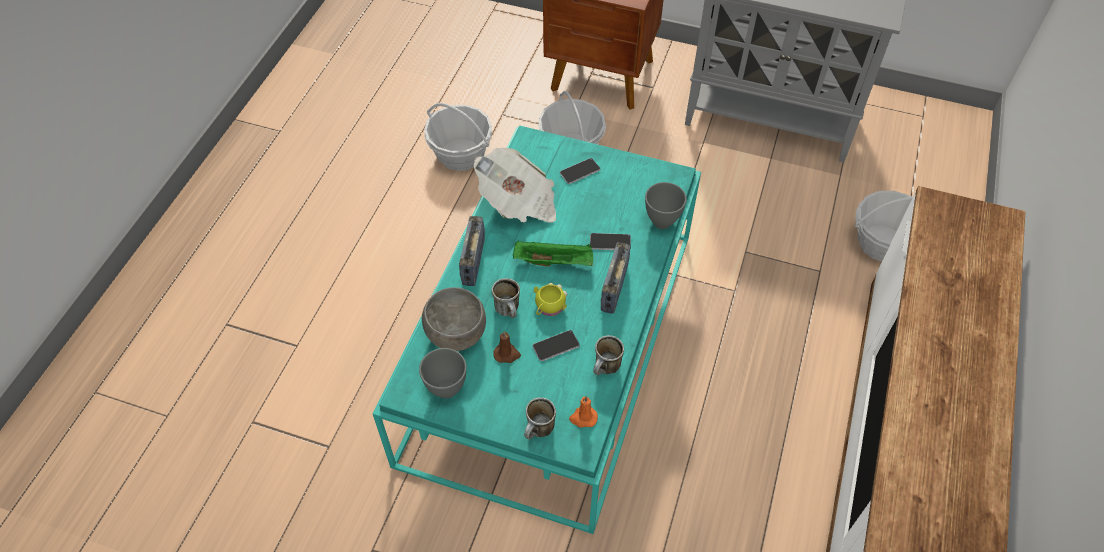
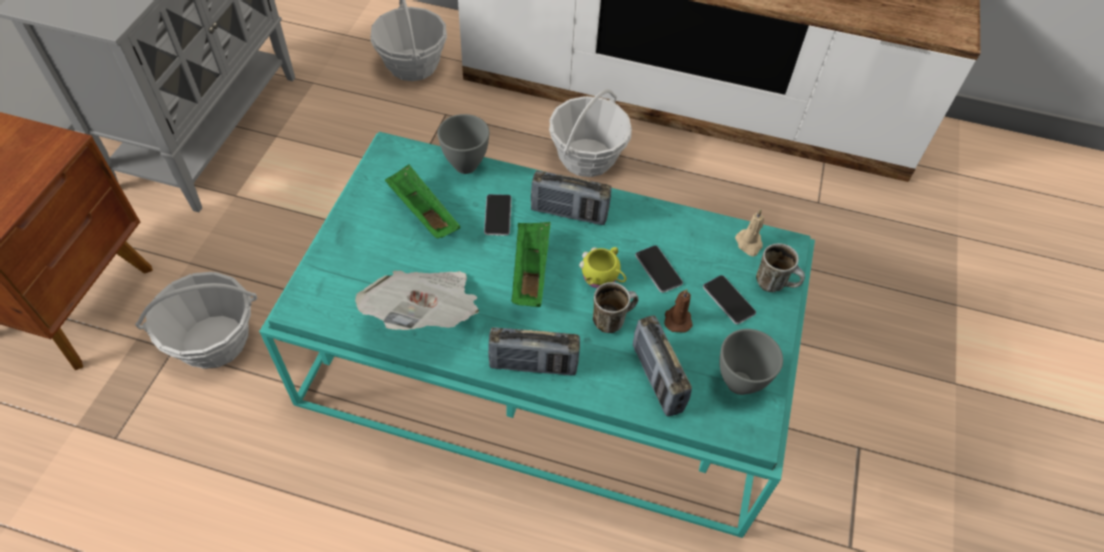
camera: 95 degrees left, 0 degrees up
grey bowl [422,287,486,351] -> radio [633,315,692,417]
basket [424,103,492,171] -> basket moved to [549,89,632,177]
phone [560,158,600,184] -> phone moved to [703,275,756,324]
orange candle [569,396,598,428] -> beige candle [735,209,764,257]
mug [593,335,624,375] -> none
none -> green tray [385,164,461,239]

